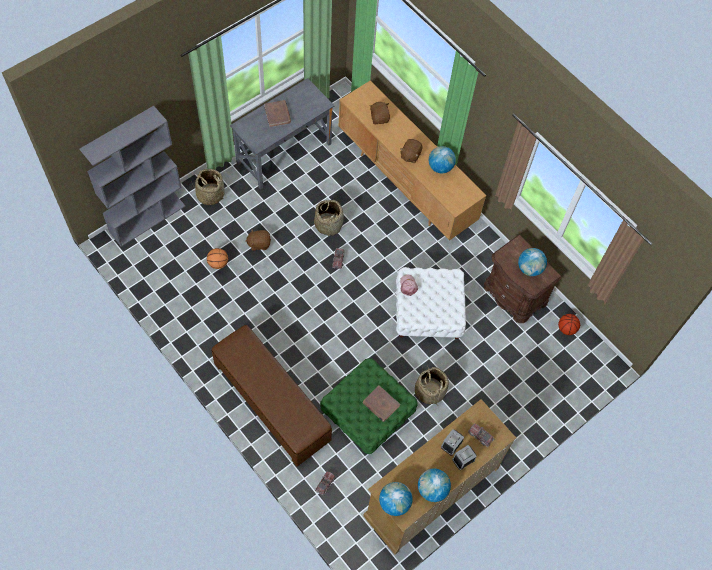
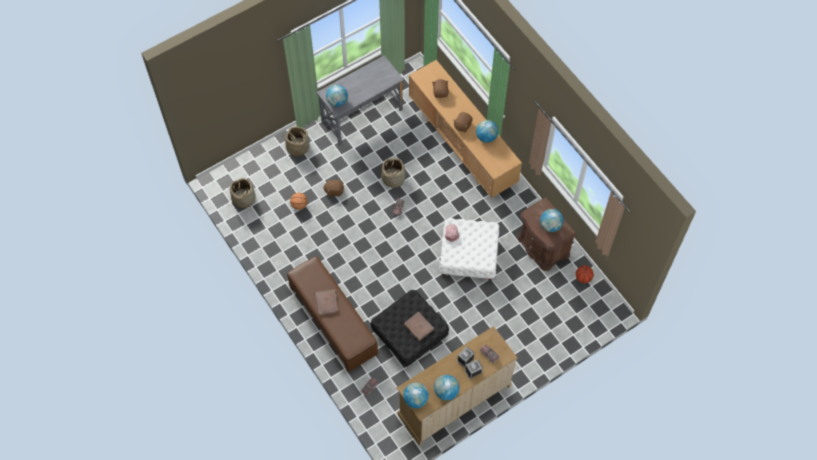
camera: 10 degrees right, 0 degrees up
grey bookcase [79,106,185,247] -> none
brown book [264,100,291,127] -> brown book moved to [316,290,339,315]
green ottoman [320,358,418,455] -> black ottoman [371,290,449,367]
basket [415,366,449,404] -> basket moved to [230,177,255,208]
none -> globe [326,85,348,107]

